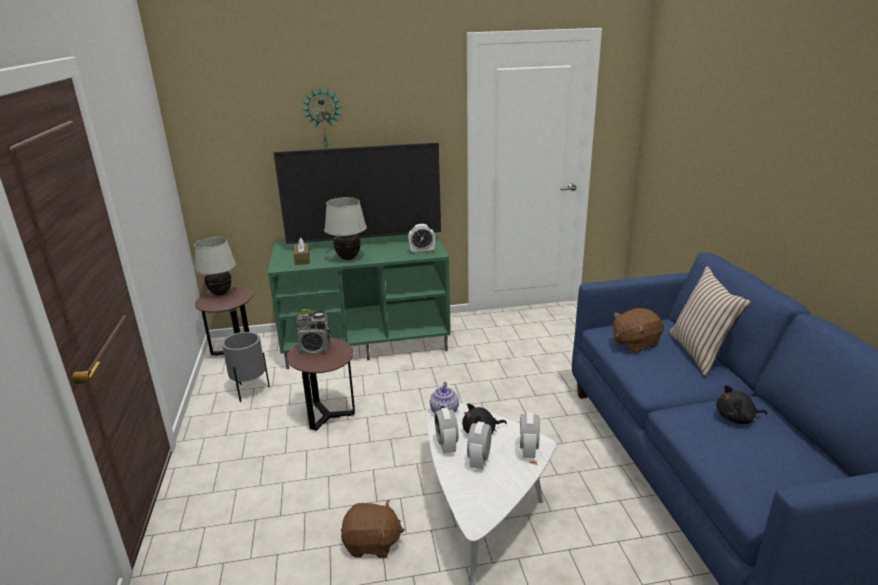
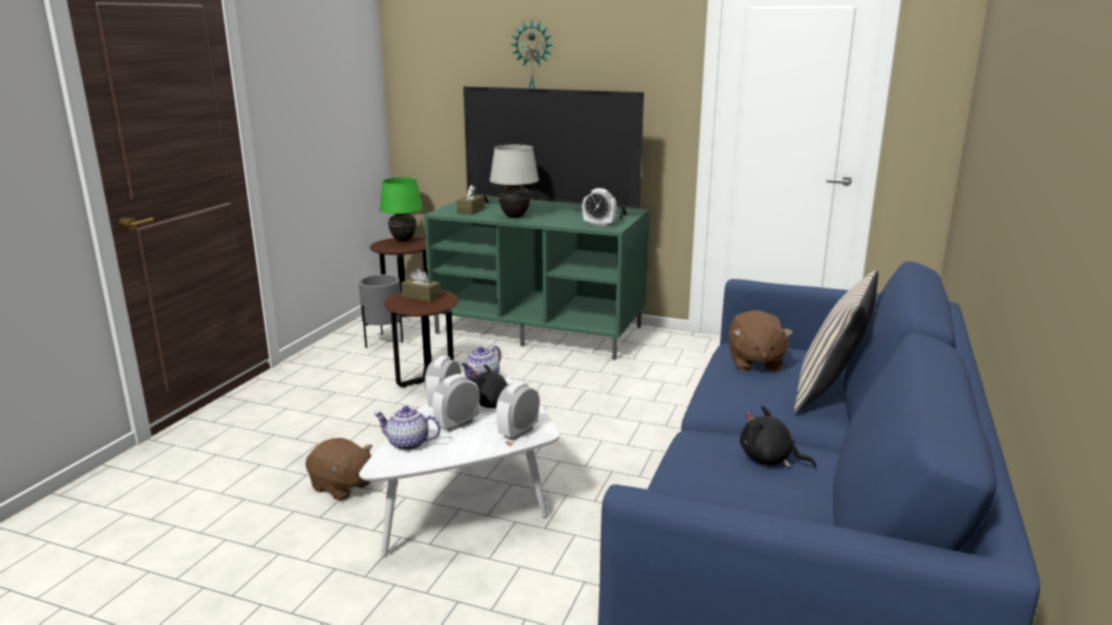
camera: 30 degrees right, 5 degrees down
white table lamp [194,237,236,296] -> green table lamp [379,178,423,242]
radio [295,309,330,354] -> brown tissue box [401,269,441,302]
brown plush toy [613,308,664,353] -> brown plush toy turned 90 degrees counterclockwise [728,310,793,371]
none -> teapot [374,406,440,451]

